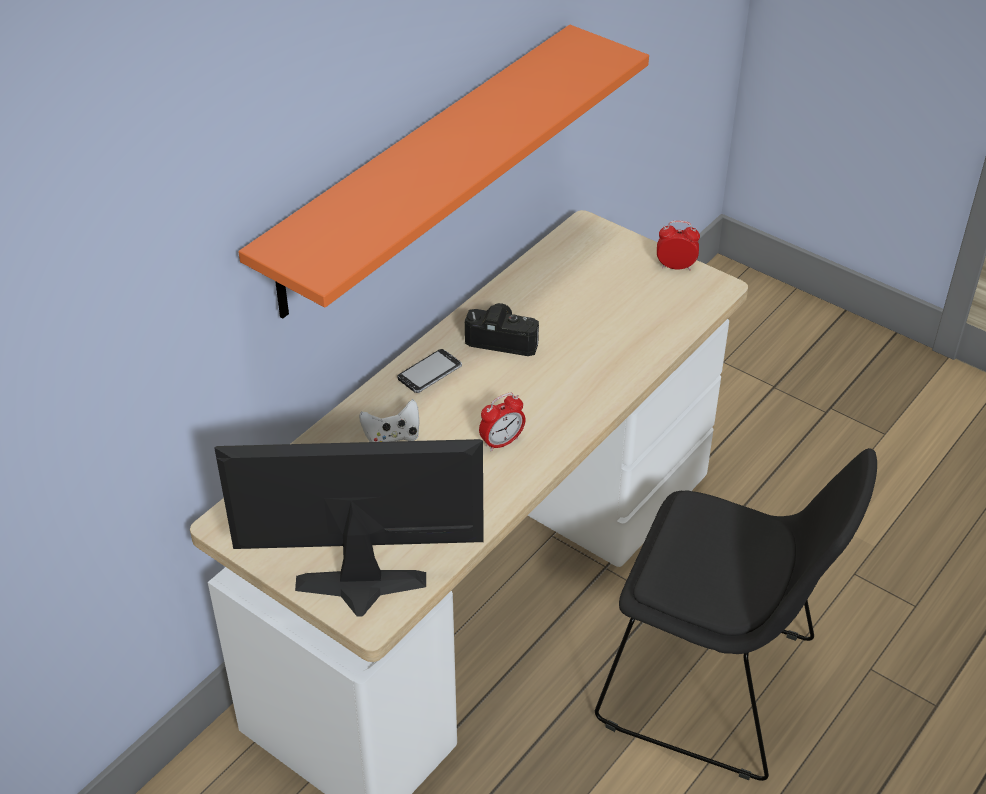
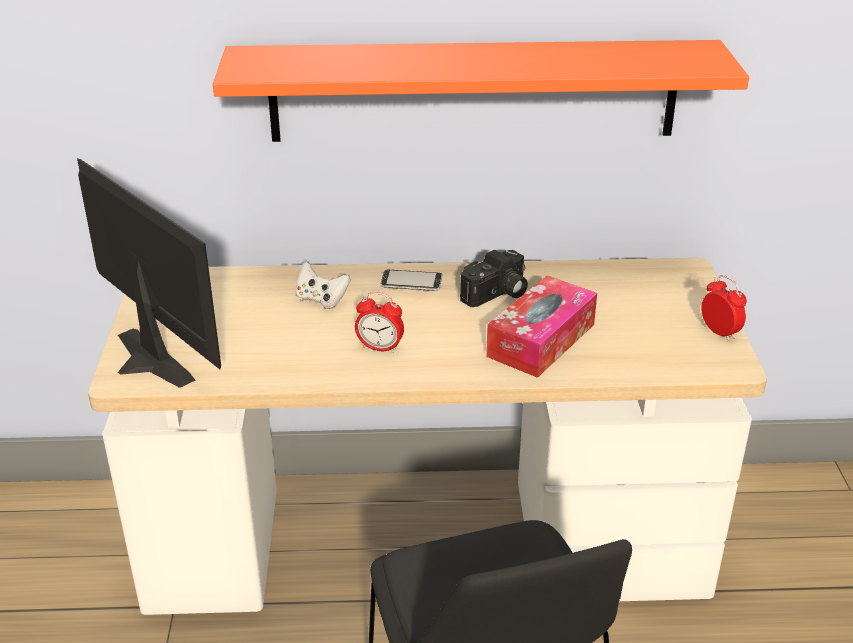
camera: 50 degrees right, 10 degrees down
camera [465,303,539,356] -> camera turned 75 degrees clockwise [460,250,528,307]
none -> tissue box [486,276,597,378]

